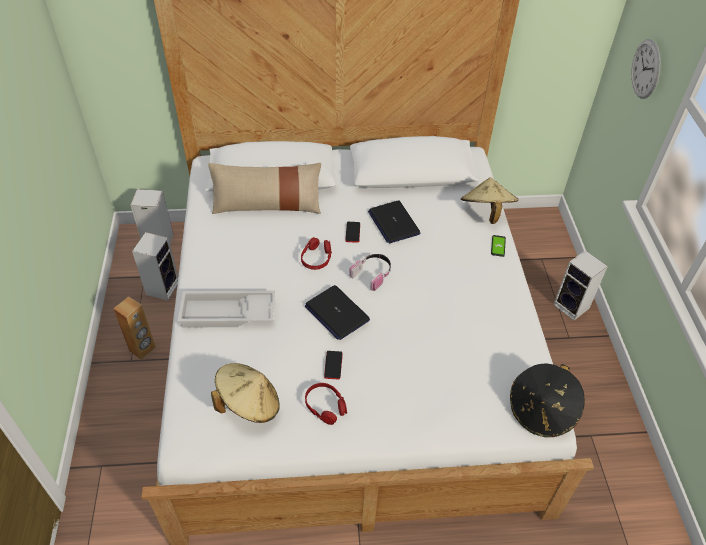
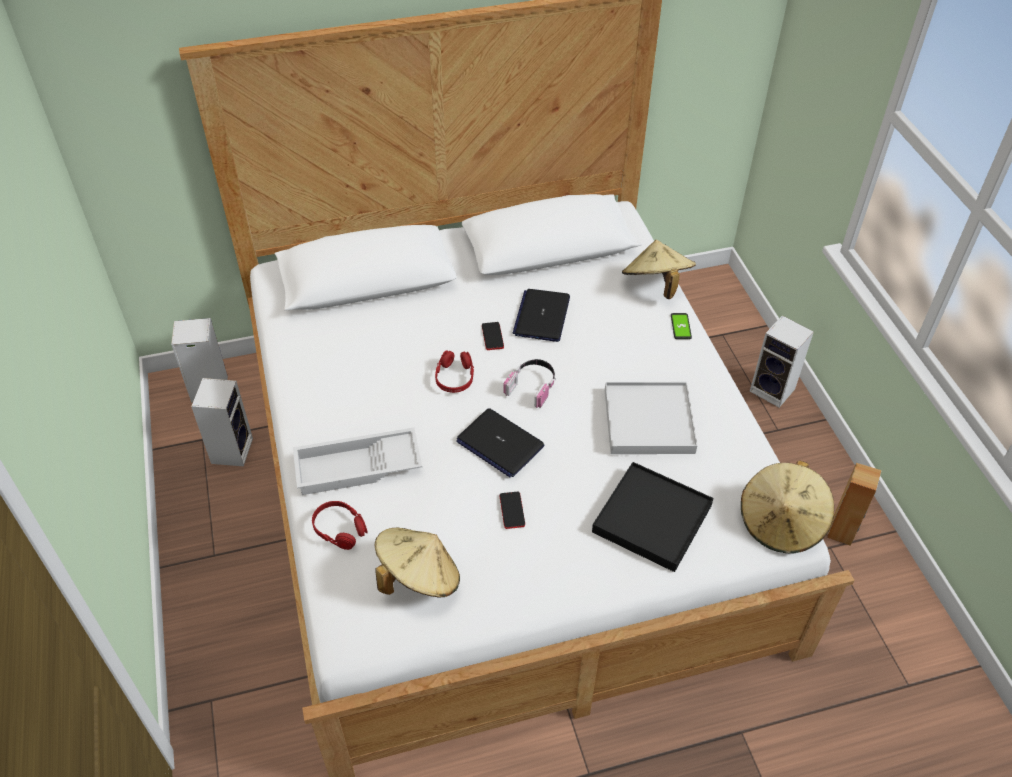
camera: 10 degrees left, 0 degrees up
brown speaker [113,297,156,360] -> brown speaker moved to [827,463,882,546]
beige pillow [208,163,321,214] -> none
red headphones [305,383,347,425] -> red headphones moved to [312,501,368,550]
laptop [368,200,420,244] -> laptop turned 45 degrees clockwise [513,289,570,342]
black hat [510,364,585,437] -> beige hat [741,460,834,554]
wall clock [631,39,660,99] -> none
none -> black tray [592,462,714,572]
none -> white tray [605,382,698,454]

